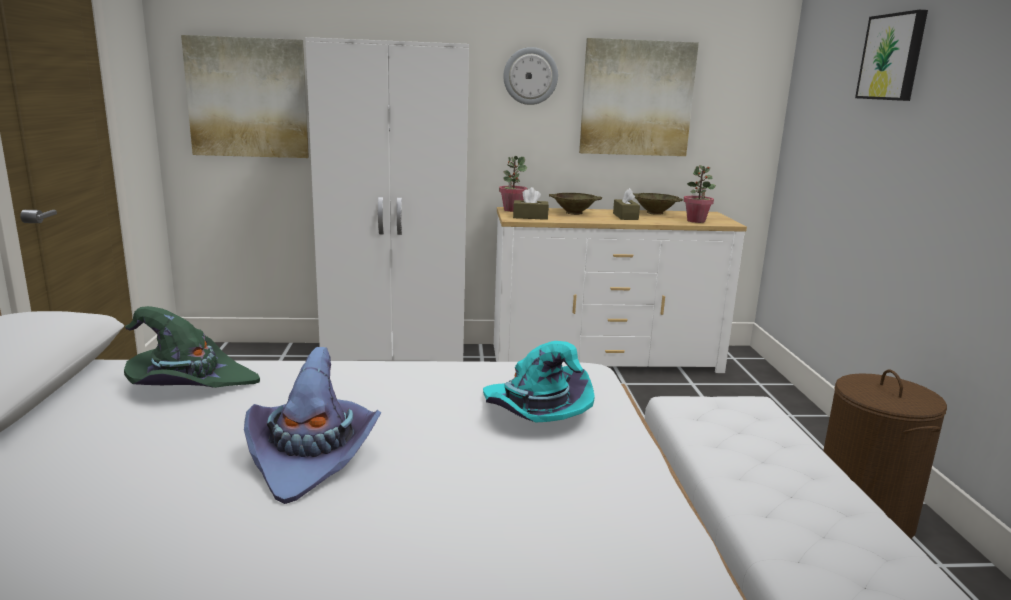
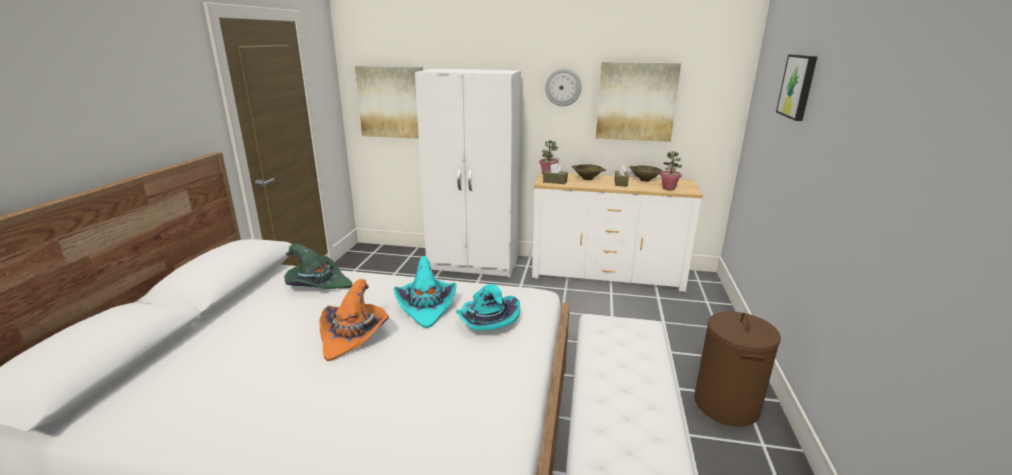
camera: 15 degrees right, 5 degrees up
purple hat [244,347,381,504] -> orange hat [319,279,389,361]
none -> turquoise hat [394,256,457,328]

